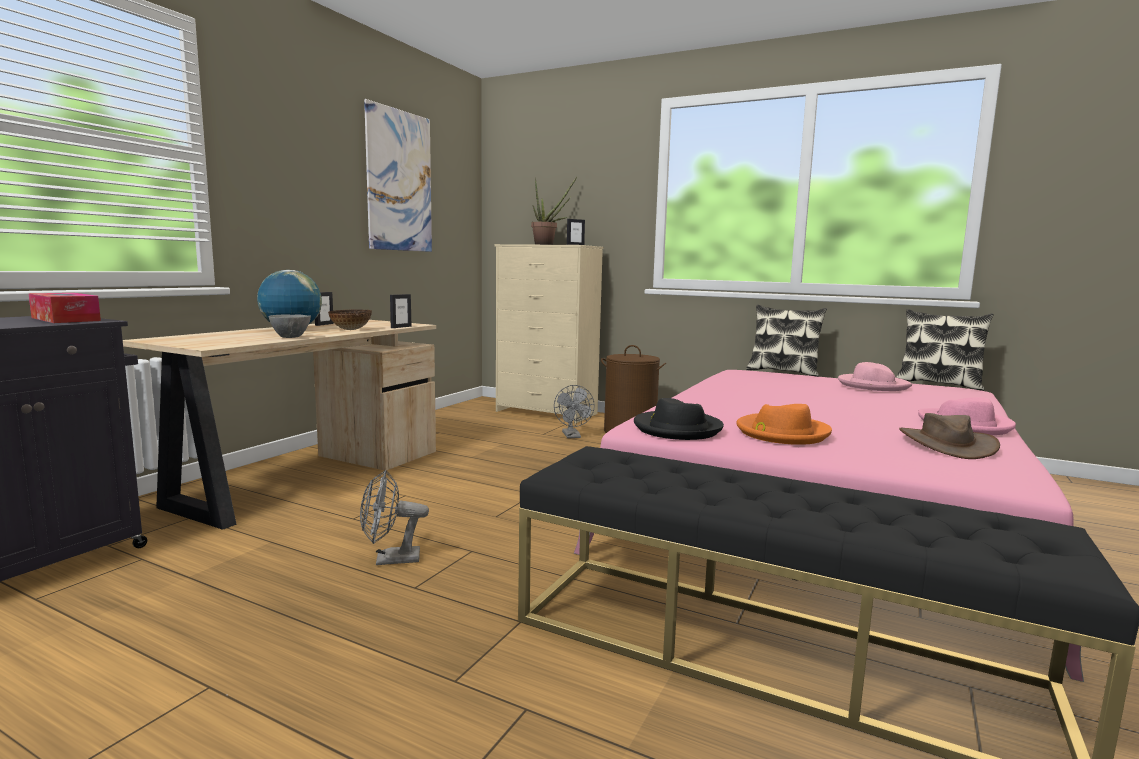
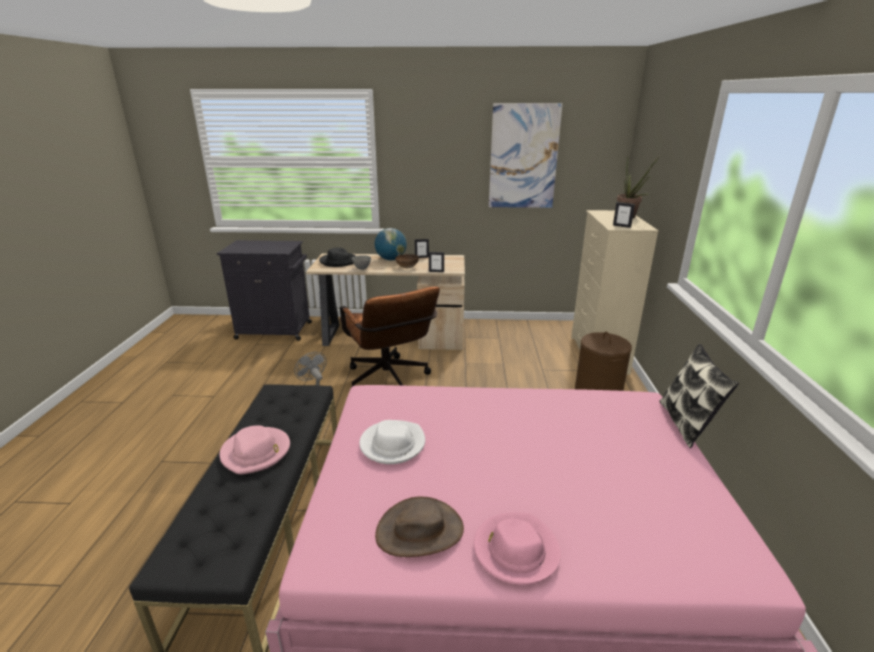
camera: 65 degrees right, 15 degrees up
tissue box [28,293,101,323] -> none
grey fan [554,385,595,438] -> none
black hat [634,398,724,440] -> black hat moved to [319,247,356,267]
orange hat [736,404,832,445] -> white hat [359,420,425,464]
pink hat [838,362,912,391] -> pink hat moved to [220,425,290,475]
pillow [896,309,994,391] -> none
none -> brown office chair [340,287,440,387]

